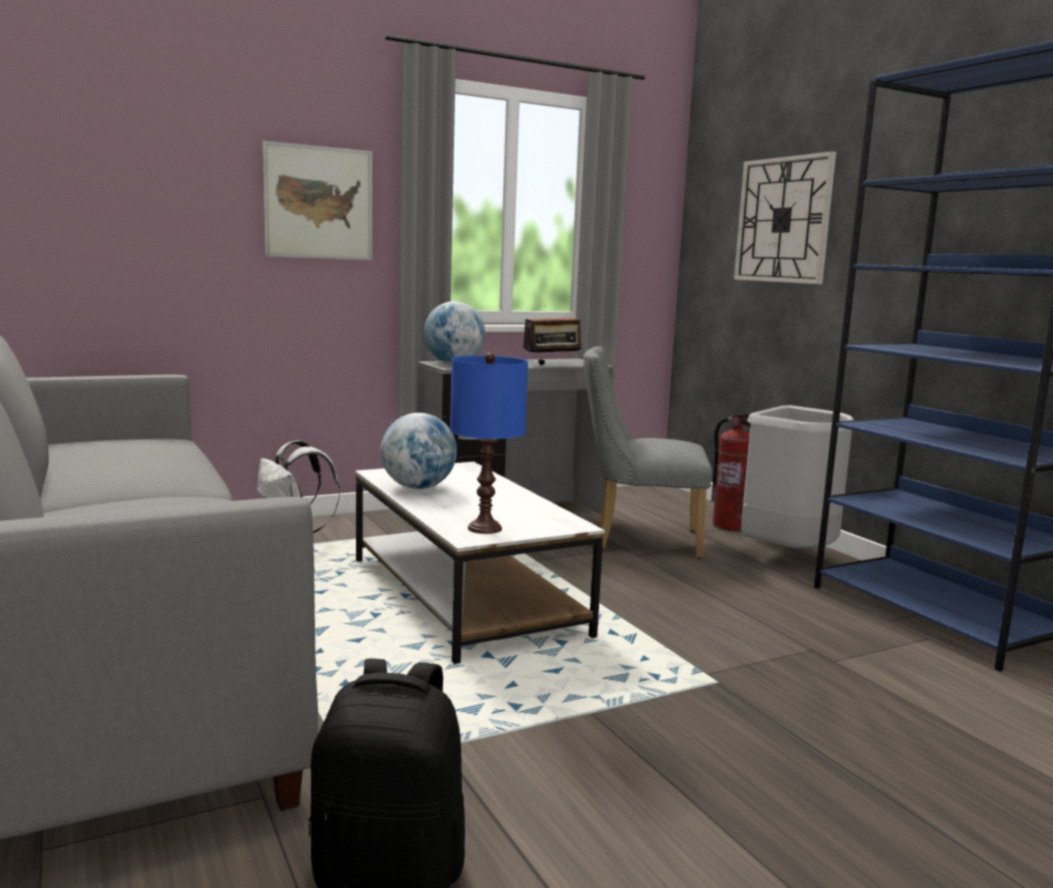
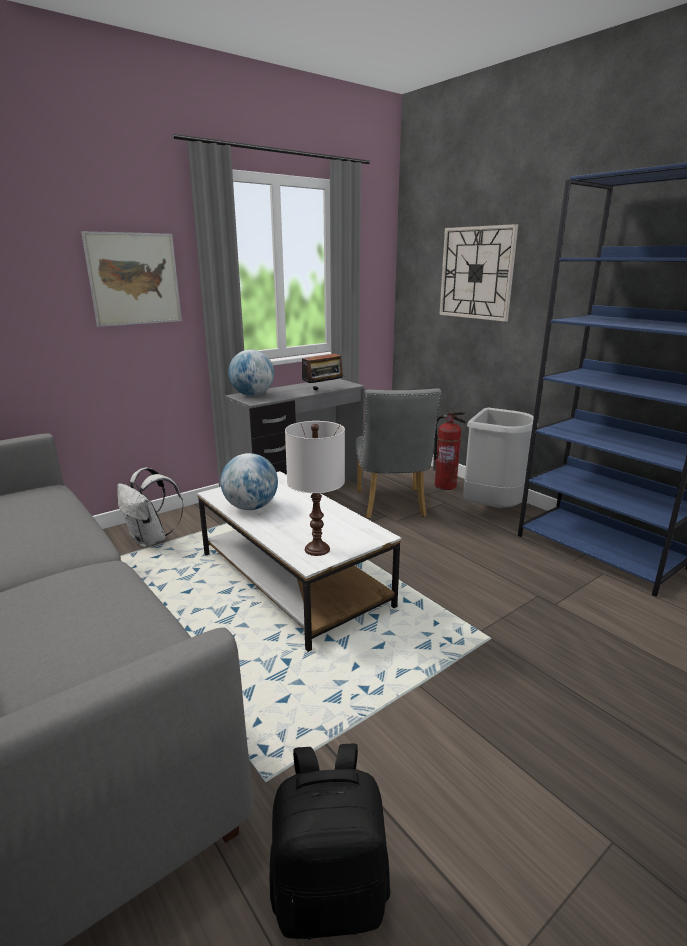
camera: 10 degrees left, 10 degrees up
blue table lamp [450,353,528,534] -> white table lamp [285,421,345,556]
grey chair [583,346,712,559] -> grey chair turned 90 degrees counterclockwise [355,388,442,519]

